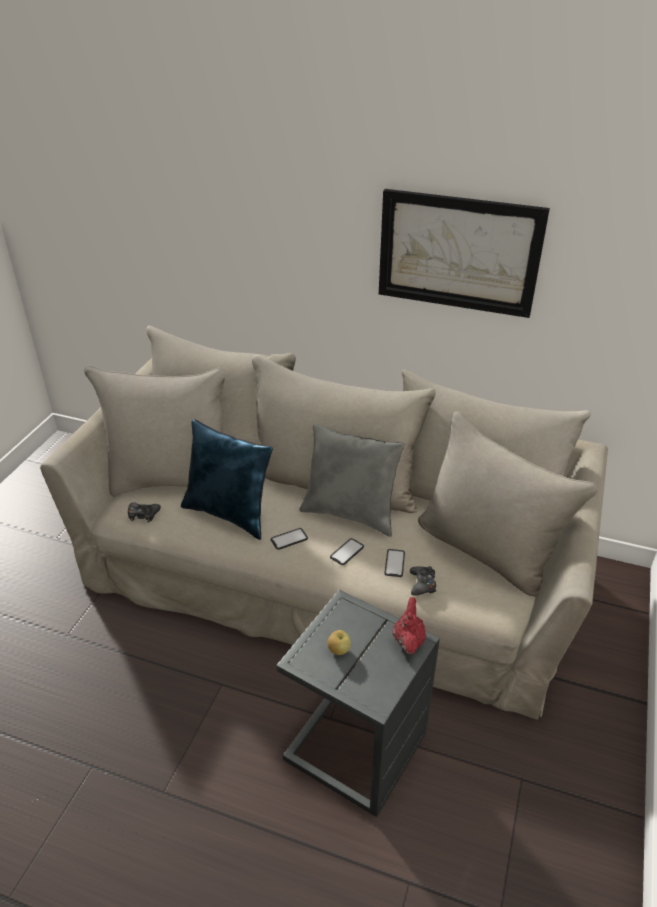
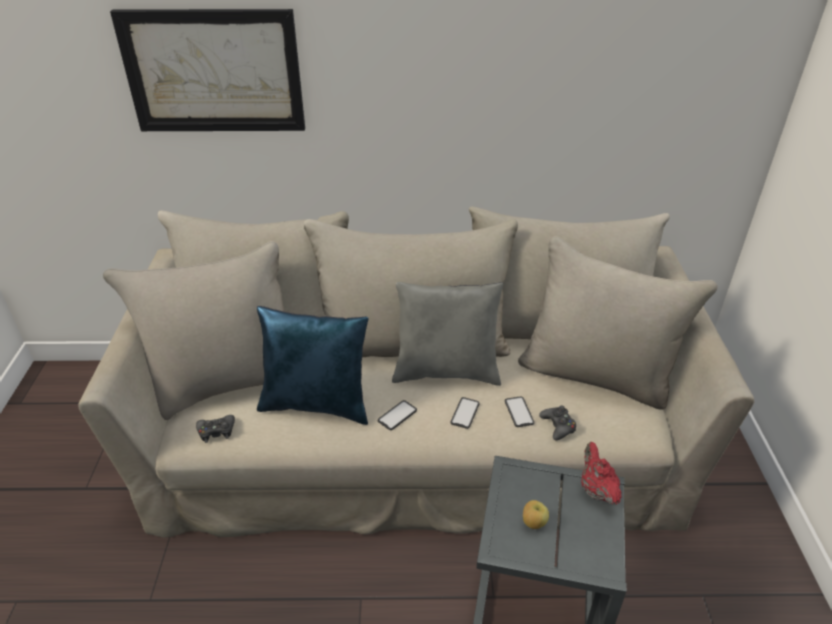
camera: 20 degrees left, 0 degrees up
picture [379,189,550,318] -> picture moved to [110,9,305,131]

